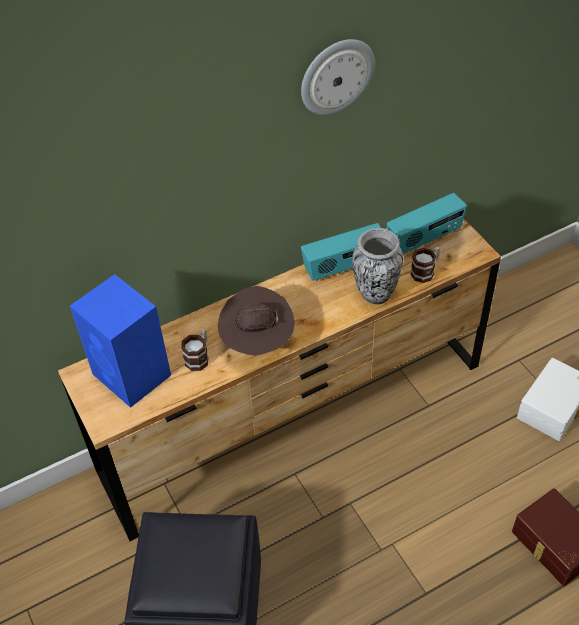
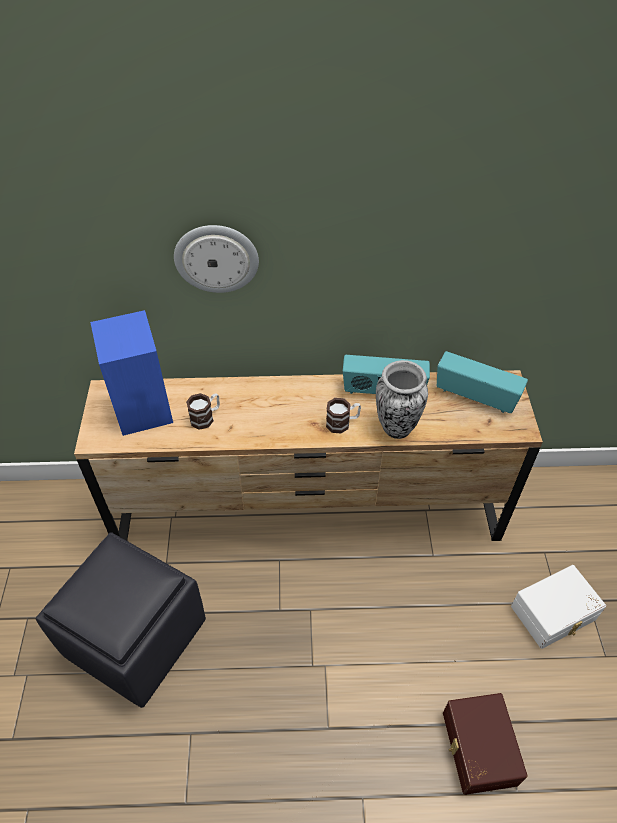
camera: 25 degrees right, 0 degrees up
brown hat [217,286,295,356] -> none
wall clock [301,39,375,115] -> wall clock moved to [174,225,259,293]
radio [387,193,467,255] -> radio turned 150 degrees counterclockwise [437,351,528,413]
mug [411,247,440,283] -> mug moved to [326,398,361,434]

